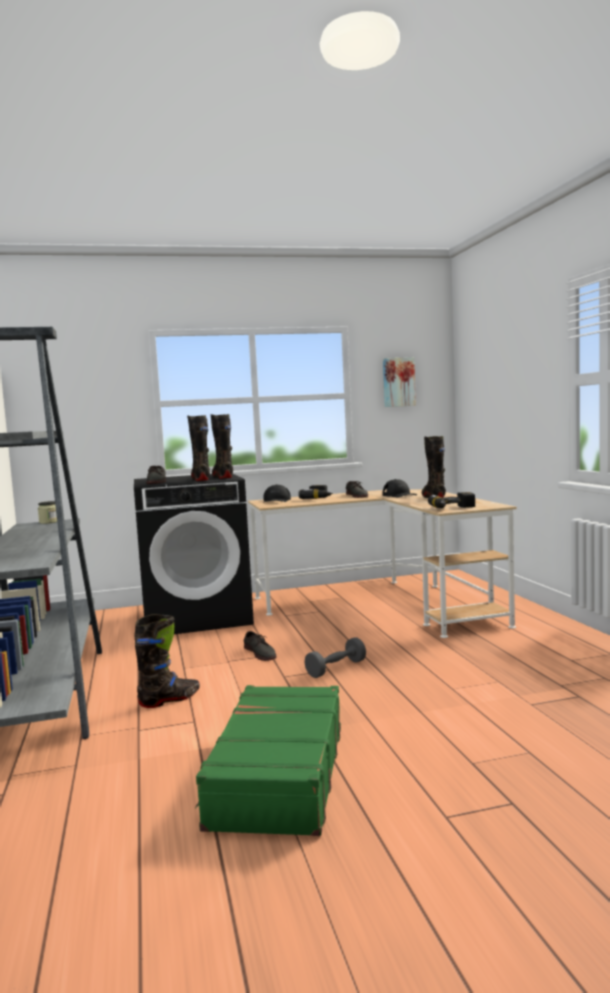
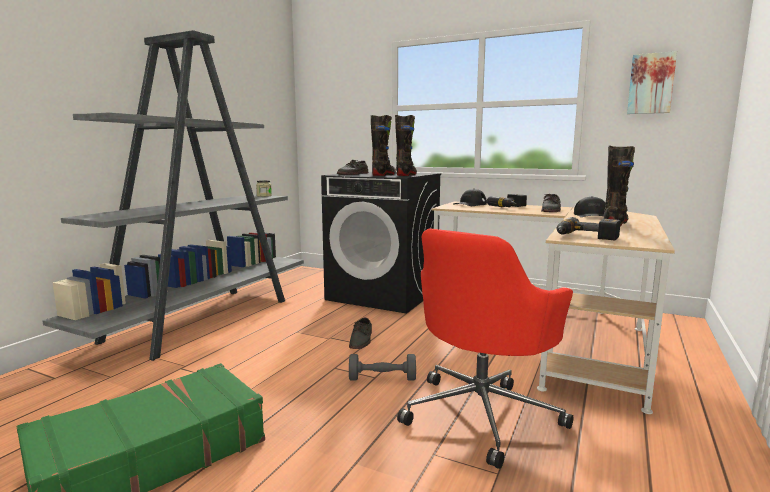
camera: 40 degrees right, 5 degrees up
black boot [134,614,200,708] -> none
none -> red office chair [397,229,573,469]

